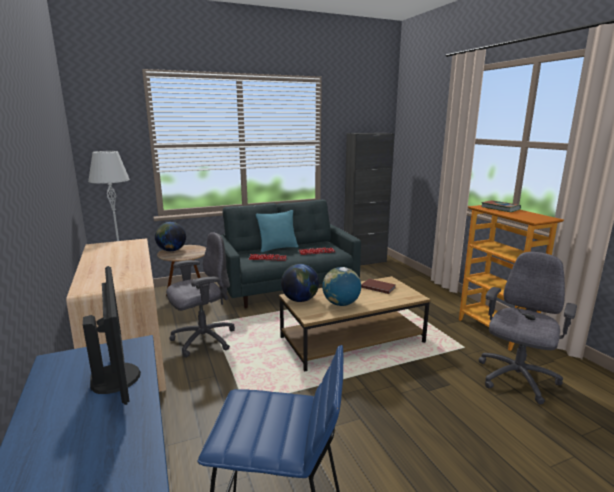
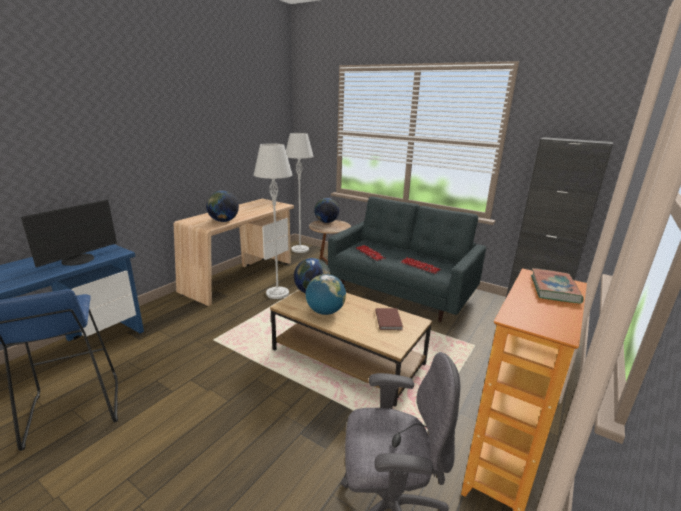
camera: 55 degrees right, 5 degrees up
grey office chair [166,232,235,358] -> grey floor lamp [254,143,292,299]
turquoise pillow [256,210,299,253] -> none
none -> globe [206,191,239,222]

